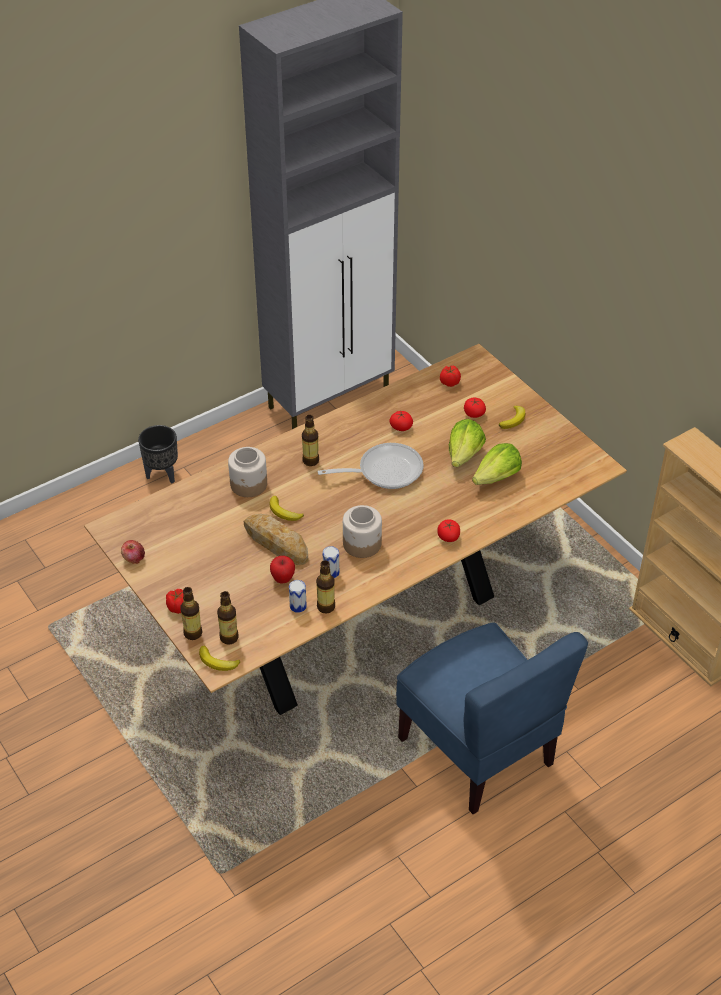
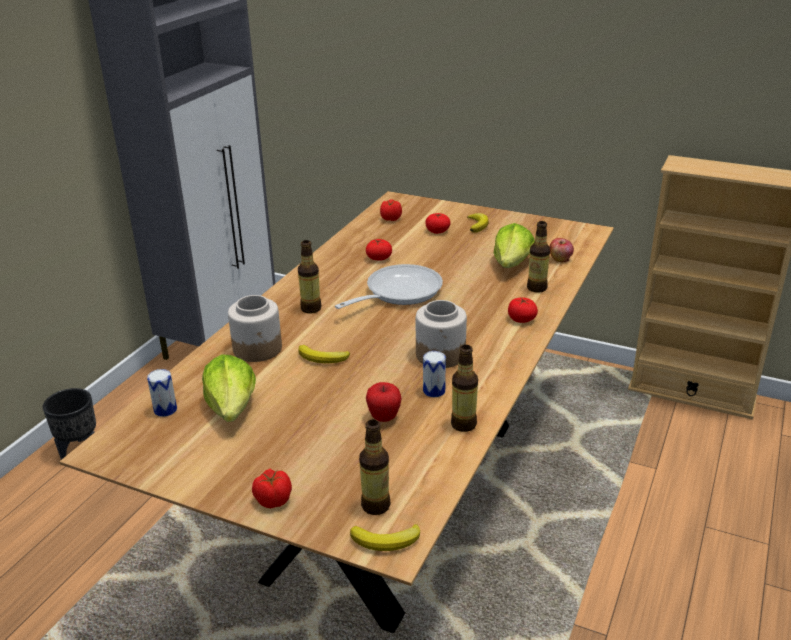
camera: 30 degrees left, 15 degrees down
apple [121,540,145,564] -> apple moved to [550,238,574,262]
bottle [180,587,203,640] -> bottle moved to [527,221,550,293]
bread [244,513,308,565] -> none
can [289,580,307,613] -> can moved to [147,369,177,417]
blue chair [396,622,588,814] -> none
lettuce [449,419,486,467] -> lettuce moved to [202,354,256,422]

